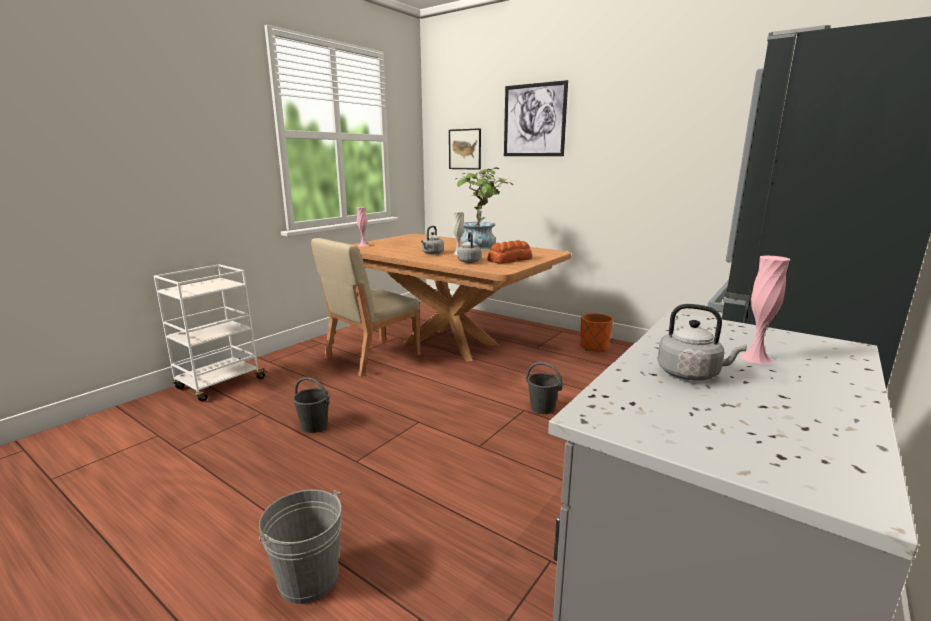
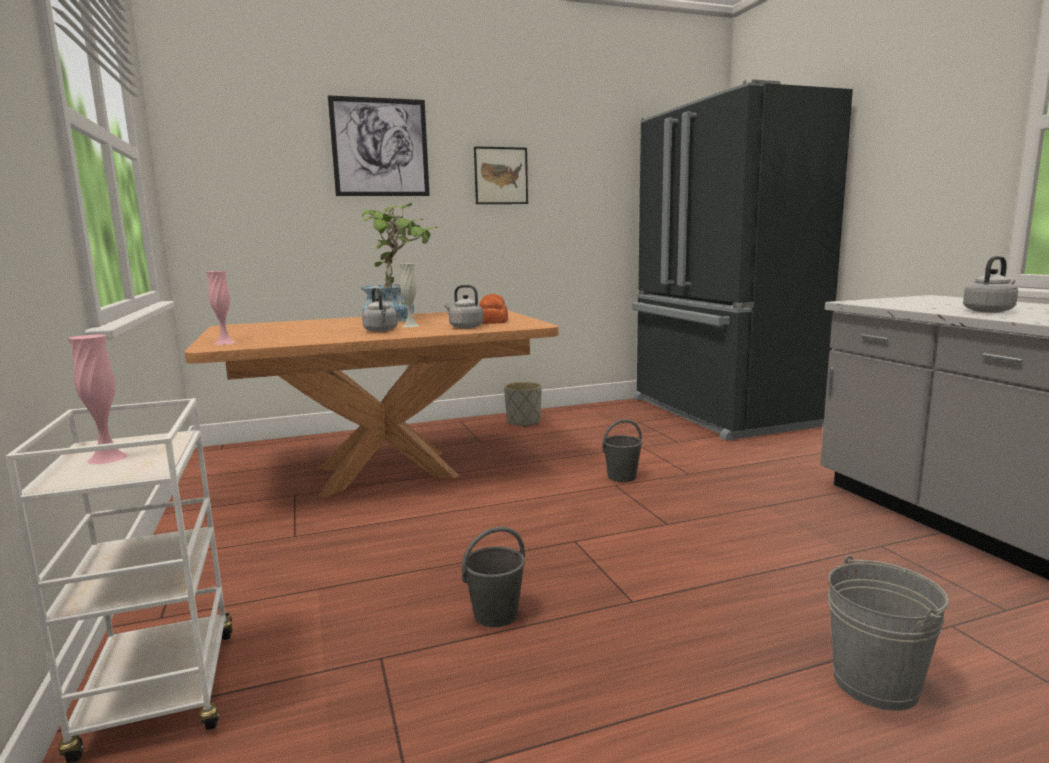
camera: 55 degrees left, 5 degrees down
beige chair [311,238,420,377] -> none
picture [449,128,481,170] -> picture moved to [474,146,528,204]
orange planter [581,313,613,351] -> grey planter [504,382,542,427]
pink vase [739,256,790,364] -> pink vase moved to [68,335,129,464]

